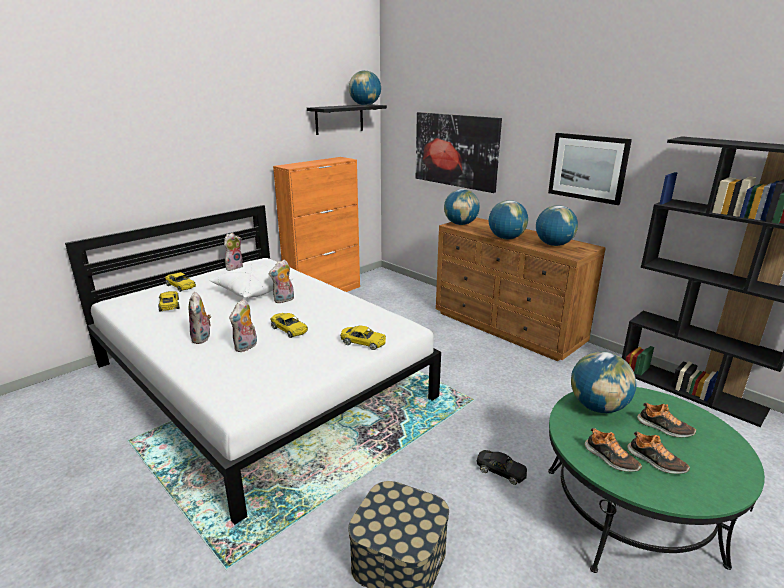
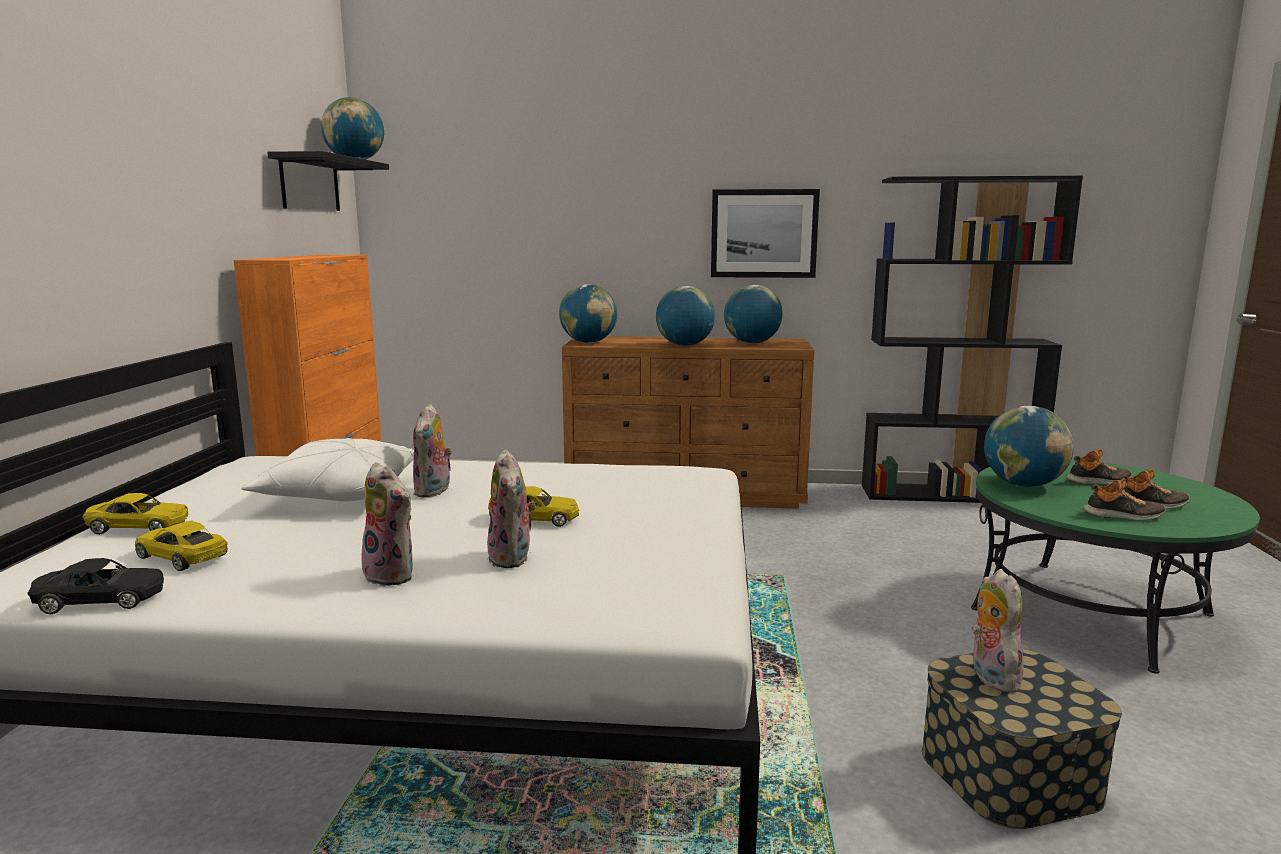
camera: 40 degrees left, 10 degrees down
plush toy [224,233,243,271] -> plush toy moved to [971,569,1024,693]
yellow toy car [340,325,386,350] -> none
picture [416,112,502,193] -> none
black toy car [477,450,527,485] -> black toy car moved to [27,558,164,614]

